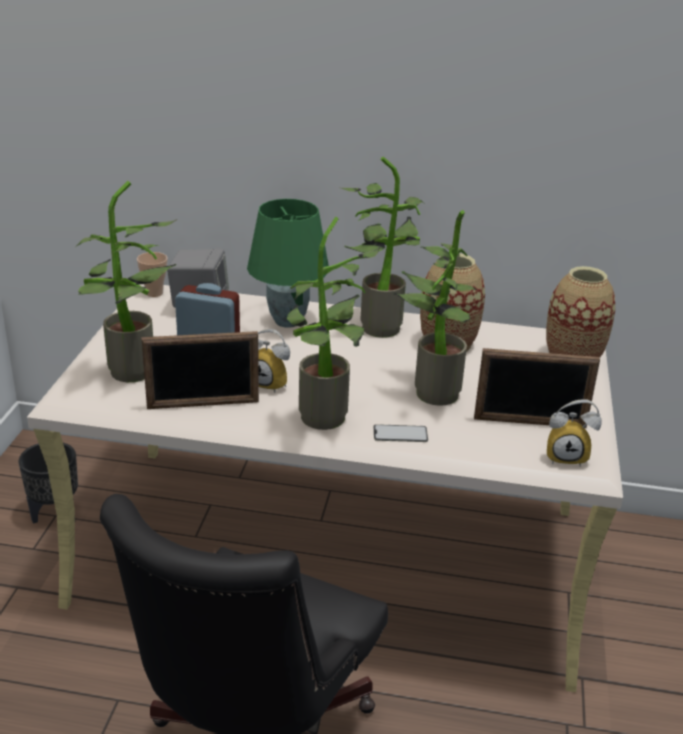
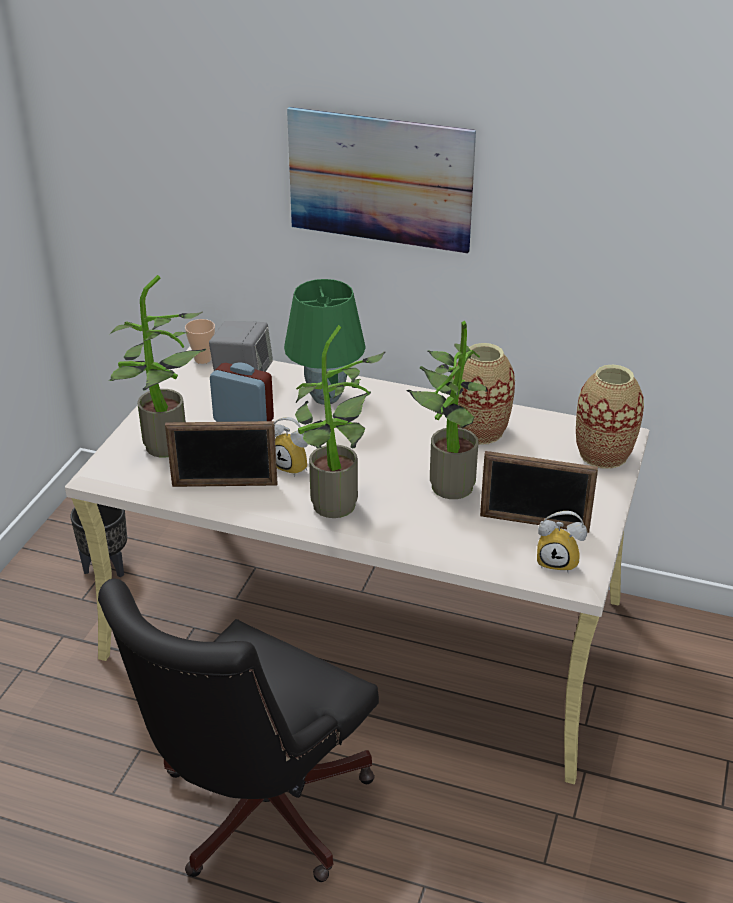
camera: 10 degrees right, 5 degrees up
potted plant [338,157,425,338] -> none
phone [374,424,428,442] -> none
none -> picture [287,107,476,253]

